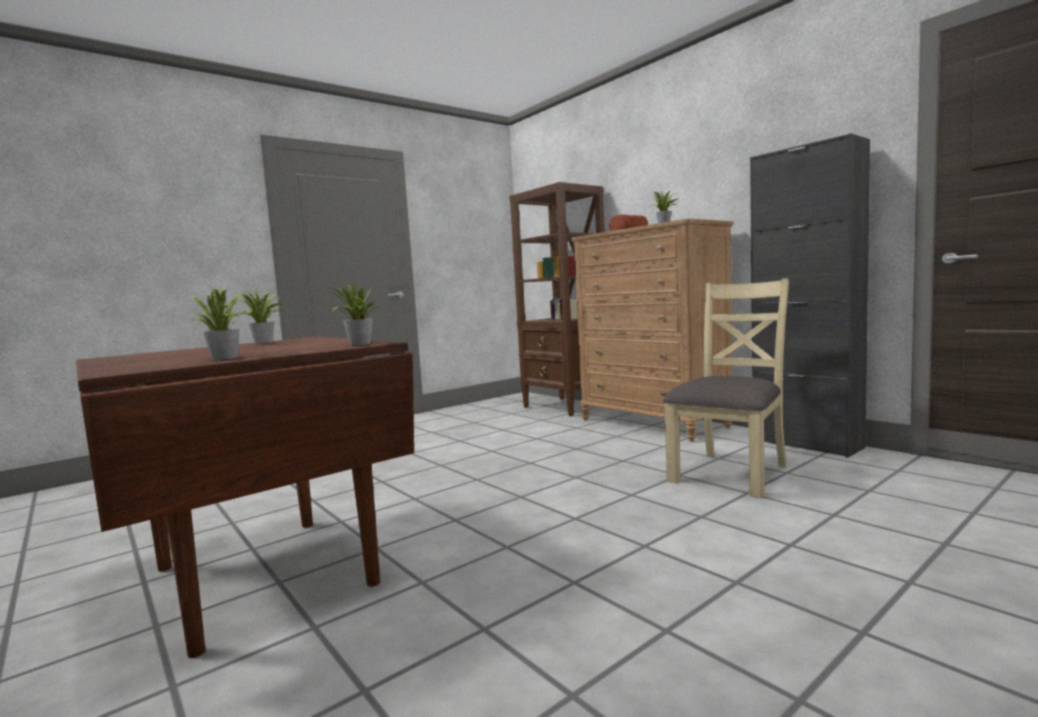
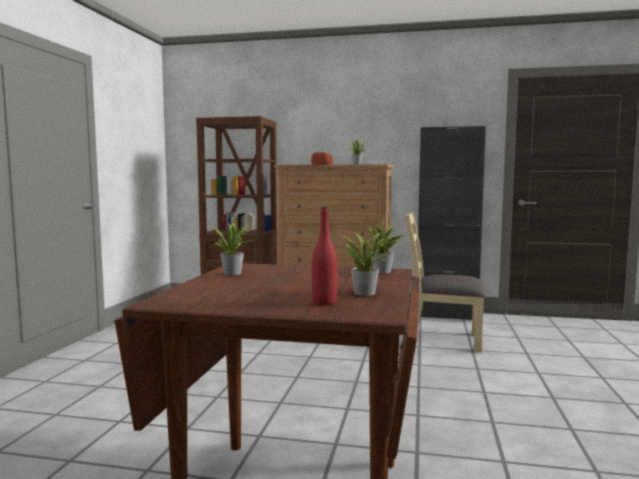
camera: 40 degrees left, 0 degrees up
beige chair [663,278,789,499] -> beige chair turned 75 degrees counterclockwise [405,212,486,353]
none -> red bottle [312,207,337,305]

